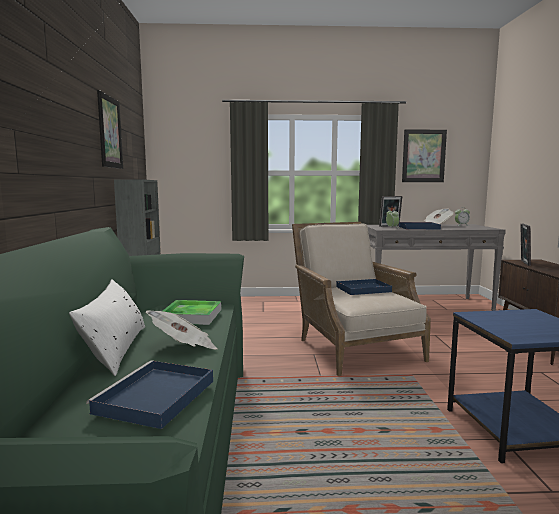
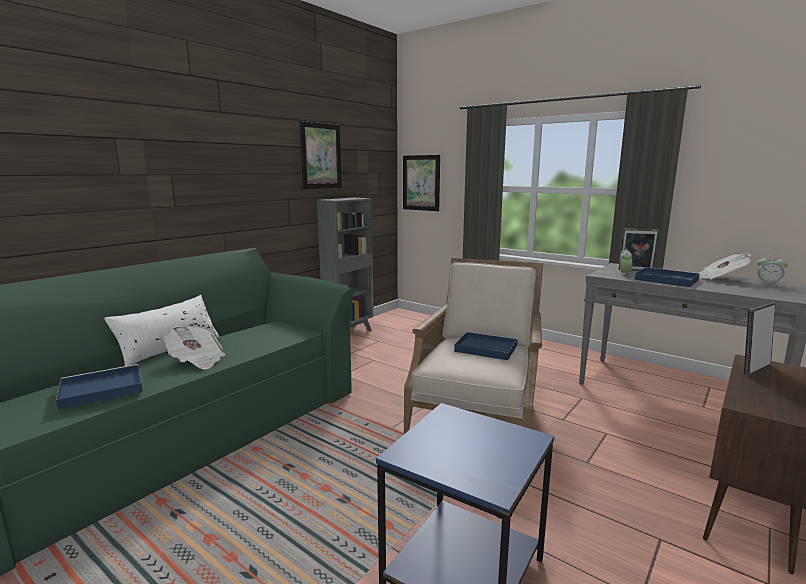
camera: 40 degrees right, 5 degrees up
tray [163,300,221,325] -> none
picture [402,129,447,182] -> picture moved to [403,155,440,211]

